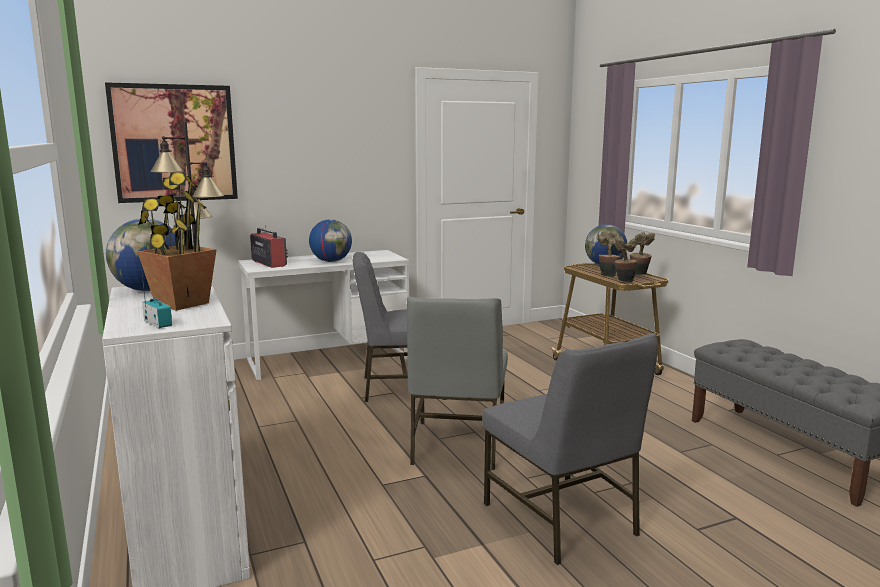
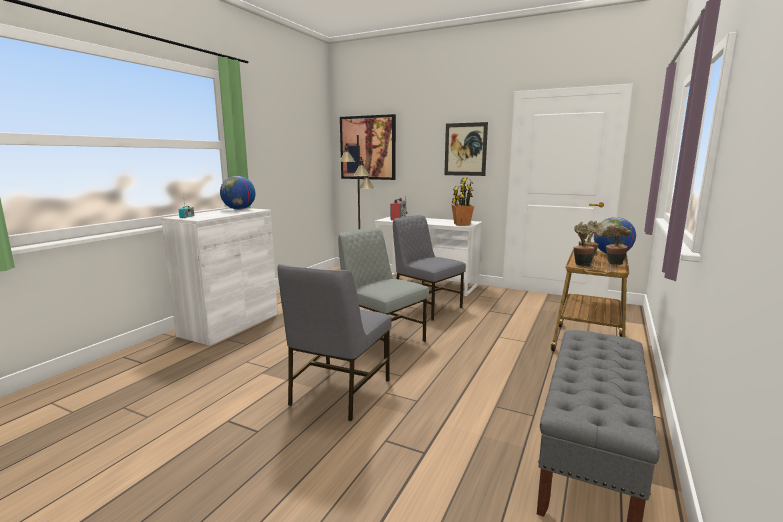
camera: 50 degrees right, 0 degrees up
potted plant [137,173,217,311] -> potted plant moved to [451,178,474,226]
globe [309,219,352,262] -> none
grey chair [407,297,508,470] -> grey chair turned 75 degrees clockwise [338,228,429,359]
none -> picture [444,122,488,176]

